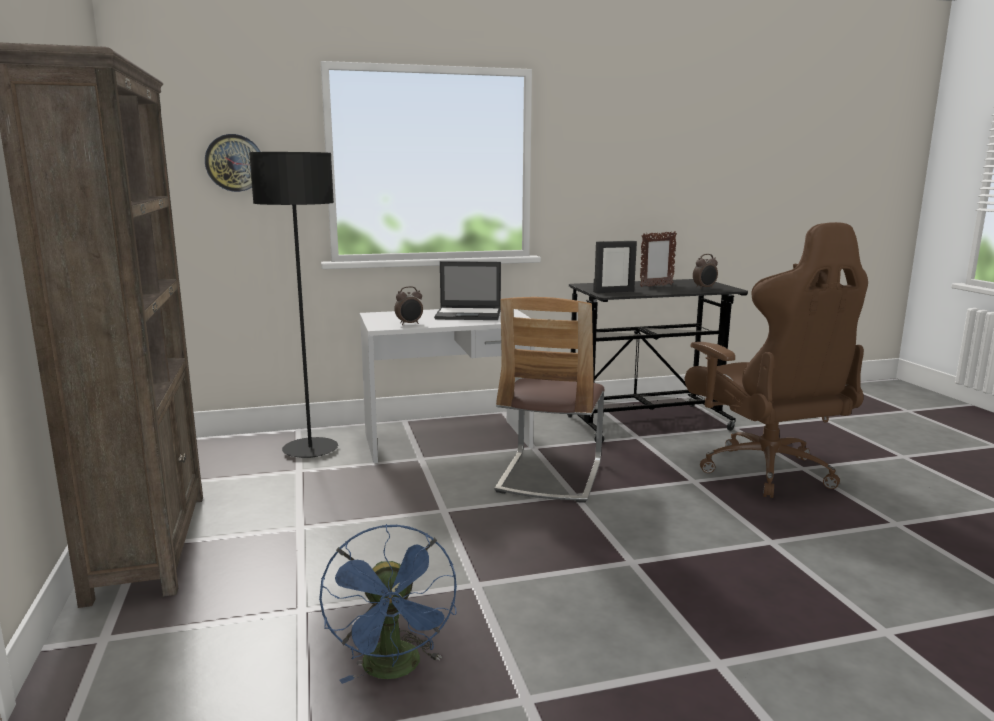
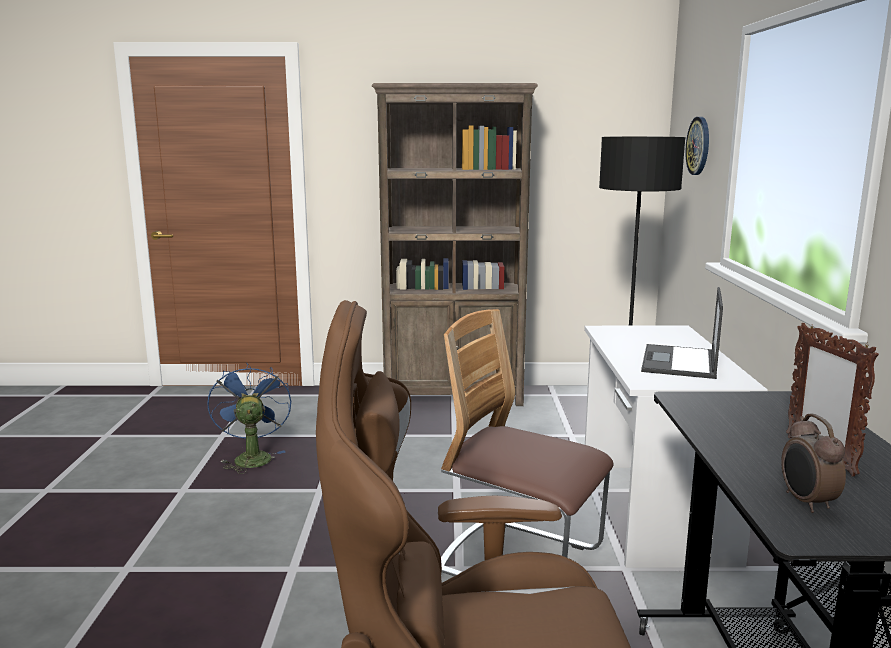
camera: 105 degrees right, 0 degrees up
blue fan [319,524,457,684] -> blue fan turned 75 degrees clockwise [207,362,291,474]
alarm clock [394,286,423,325] -> none
picture frame [593,241,637,293] -> none

